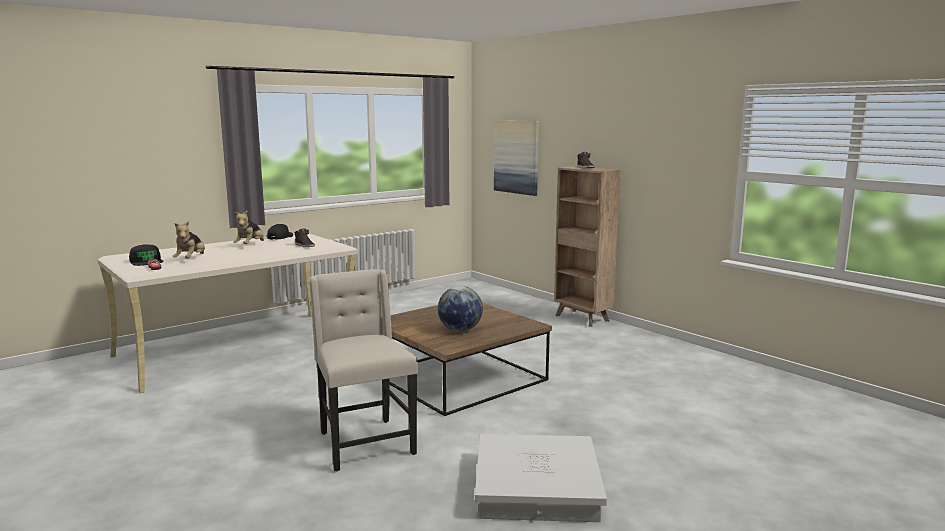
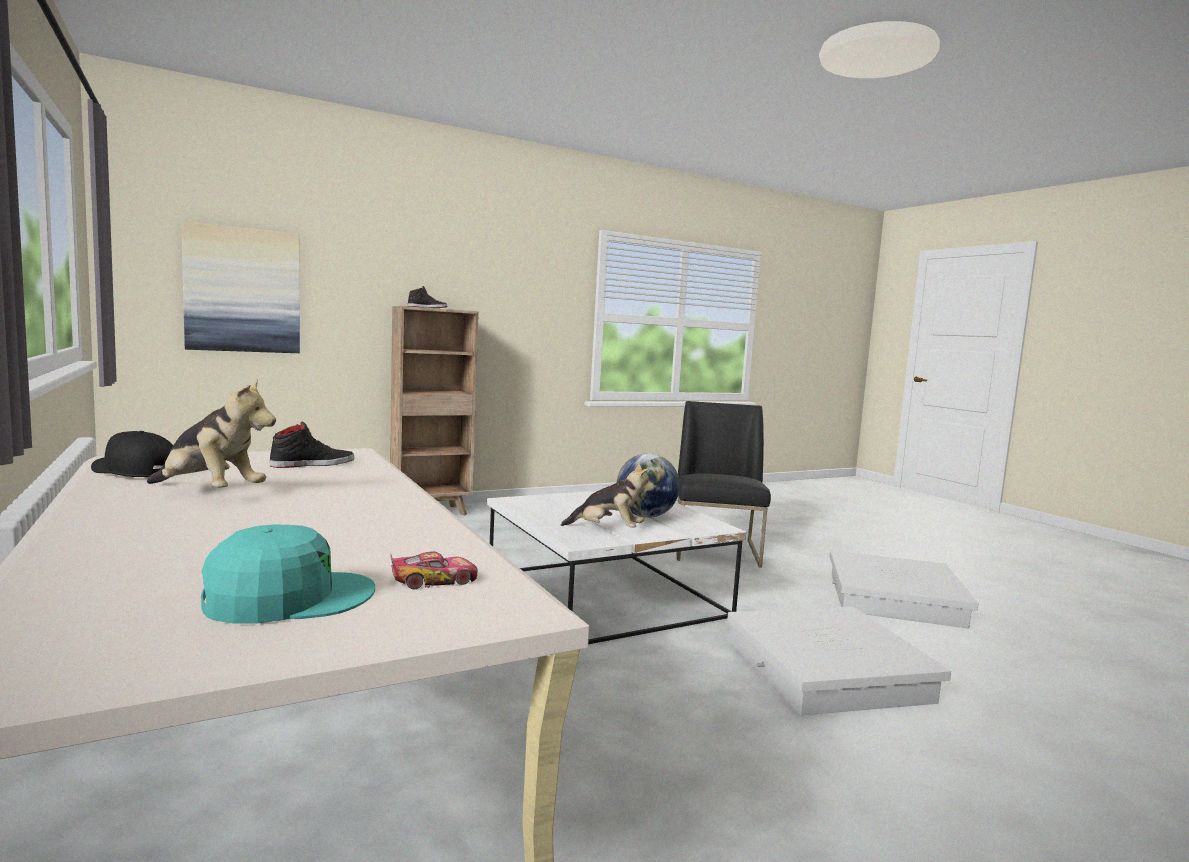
camera: 80 degrees left, 5 degrees down
black cap [129,244,163,266] -> turquoise cap [201,525,375,623]
plush toy [173,221,205,258] -> plush toy moved to [561,463,654,528]
beige chair [309,269,418,471] -> white storage box [727,607,951,715]
brown coffee table [390,303,552,416] -> white coffee table [487,491,747,644]
none -> black chair [676,401,771,568]

